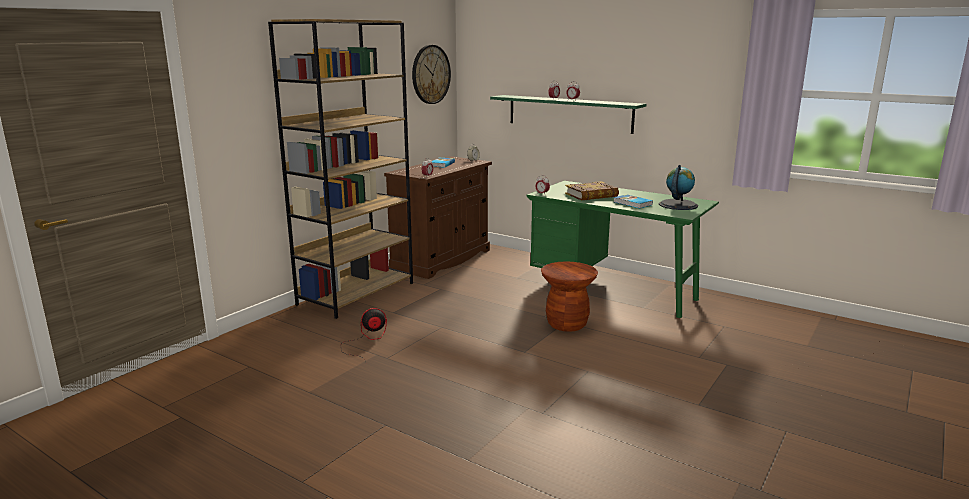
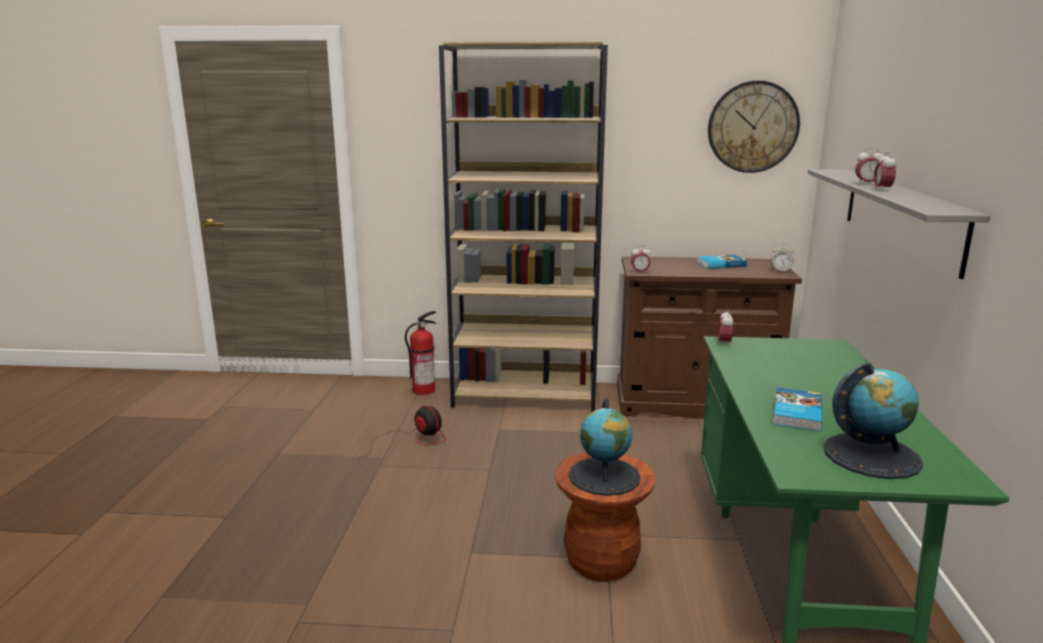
camera: 60 degrees right, 0 degrees up
green shelf [490,95,646,134] -> grey shelf [808,169,991,279]
book [565,181,619,200] -> none
none -> fire extinguisher [405,311,437,395]
none -> globe [569,398,641,496]

